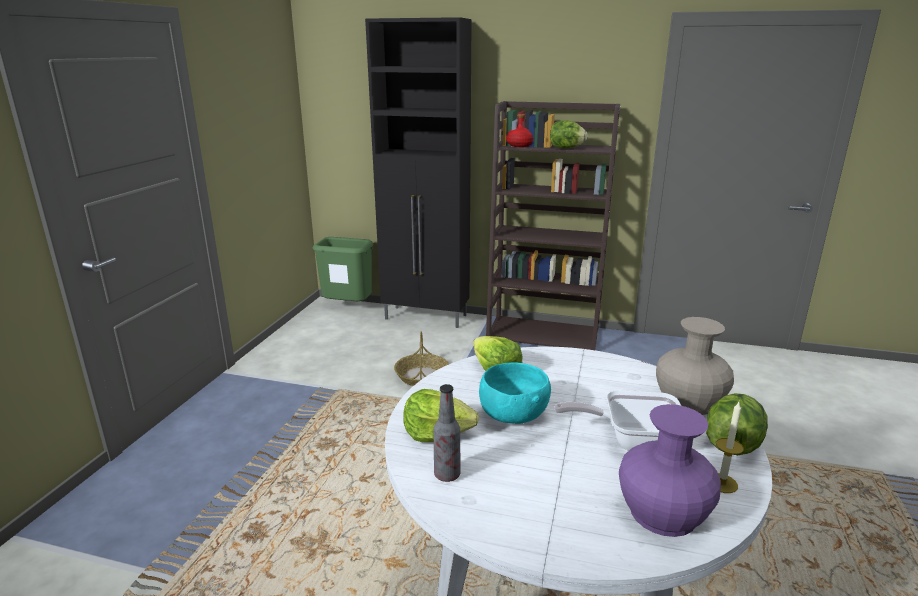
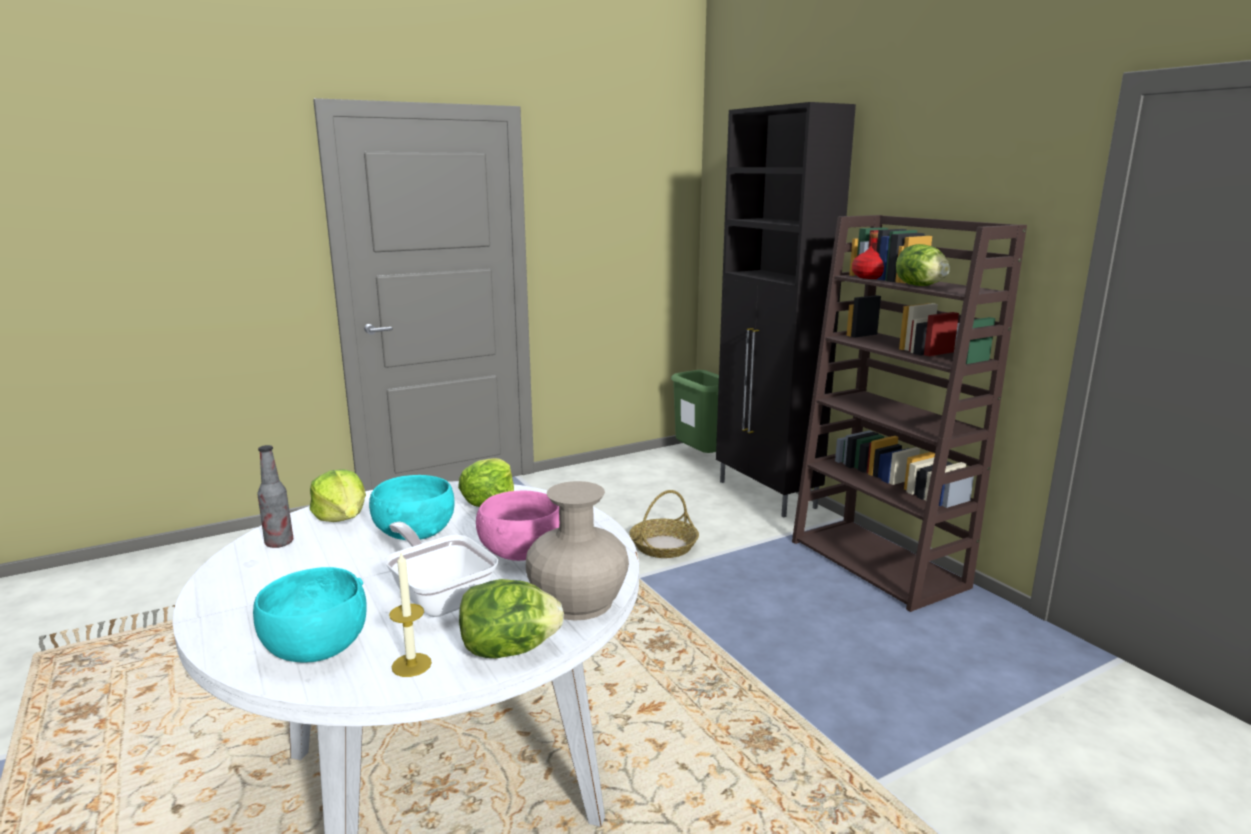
camera: 45 degrees right, 5 degrees down
purple vase [619,404,721,537] -> turquoise bowl [253,567,367,663]
none -> pink bowl [476,491,559,561]

